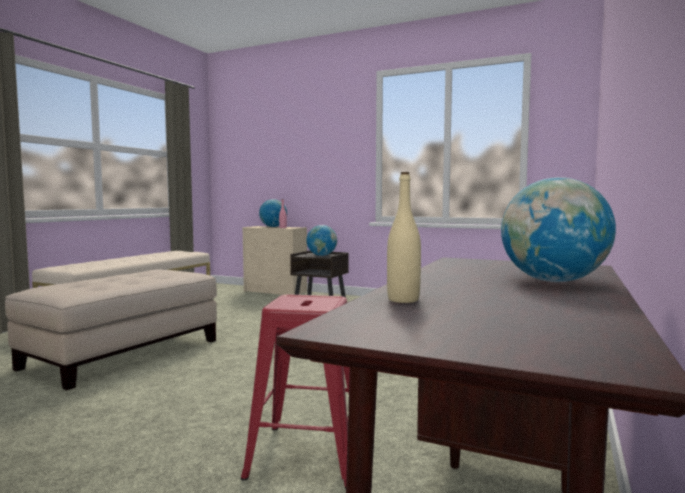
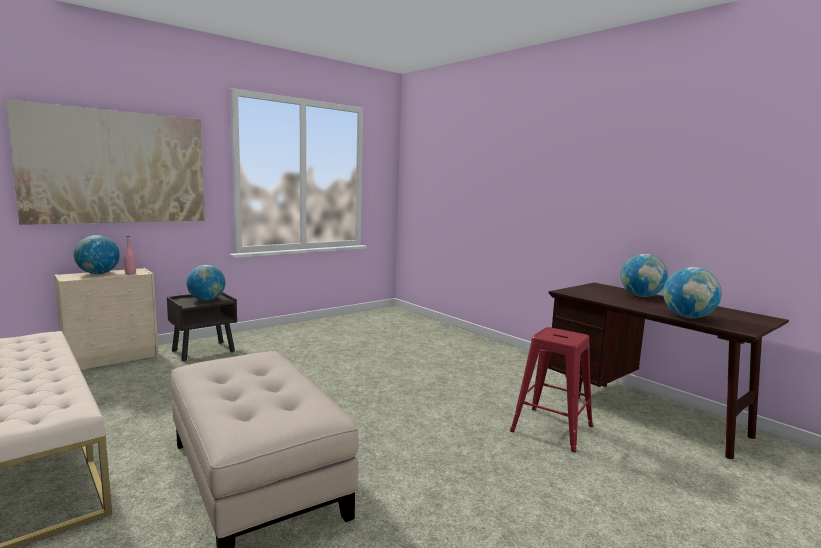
camera: 65 degrees left, 5 degrees up
beige bottle [387,172,421,303] -> globe [663,267,722,318]
none -> picture [6,100,205,225]

